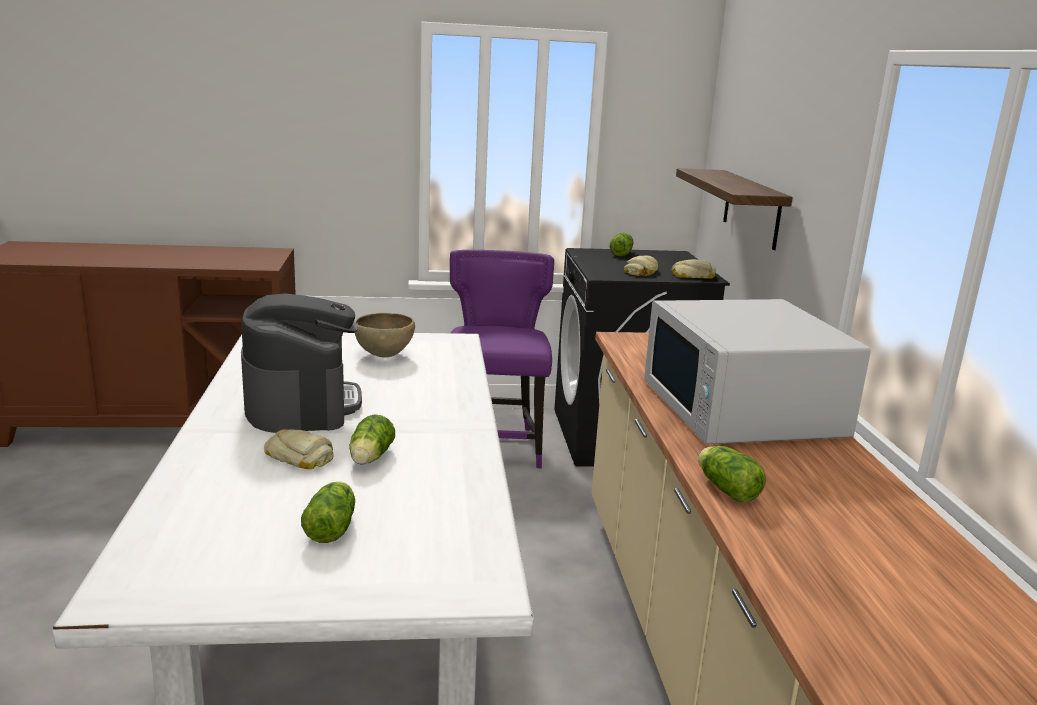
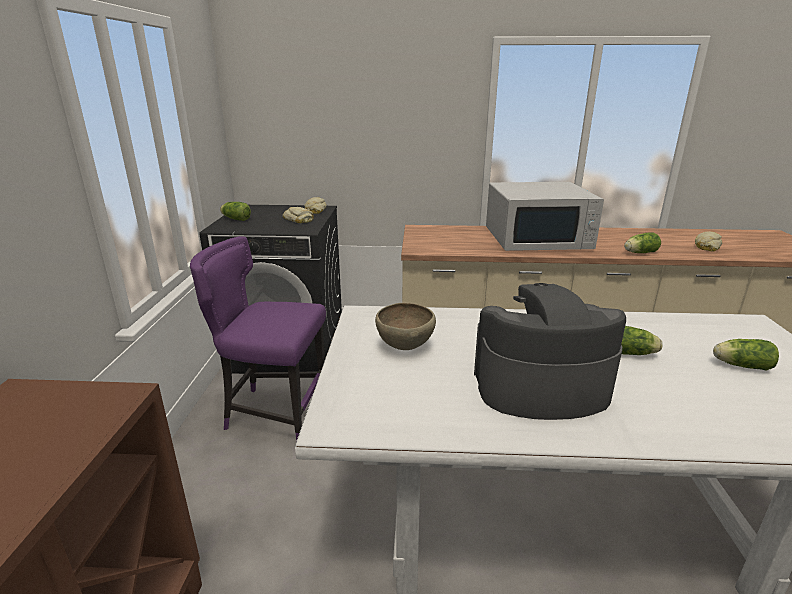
camera: 80 degrees left, 5 degrees up
bread [264,430,333,469] -> bread moved to [695,231,722,252]
shelf [676,168,793,250] -> none

